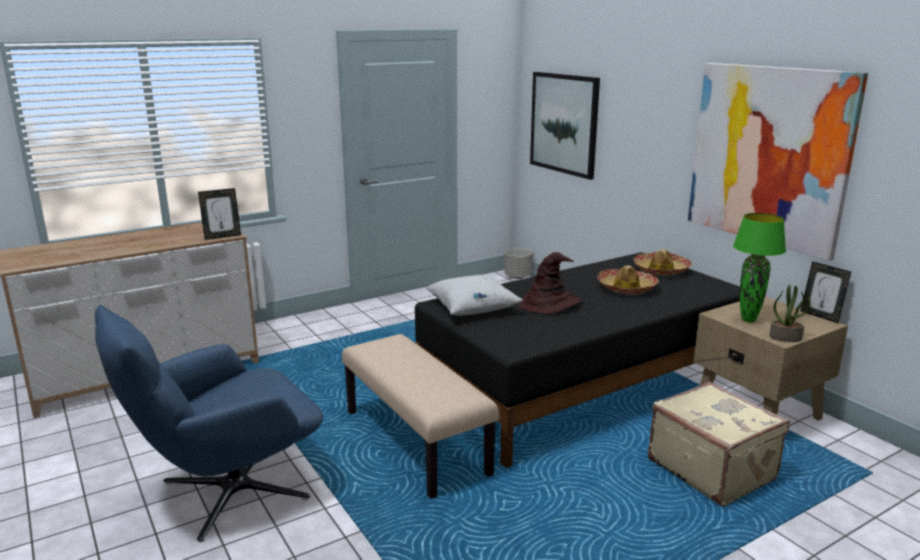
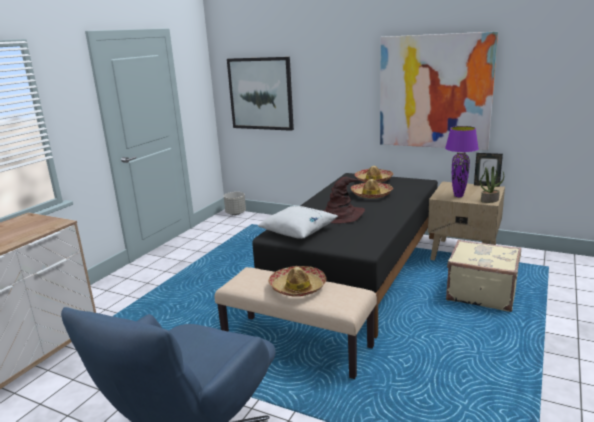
camera: 30 degrees left, 0 degrees up
picture frame [198,188,241,240] -> none
green table lamp [733,213,786,322] -> purple table lamp [445,126,479,197]
none -> hat [268,266,326,297]

